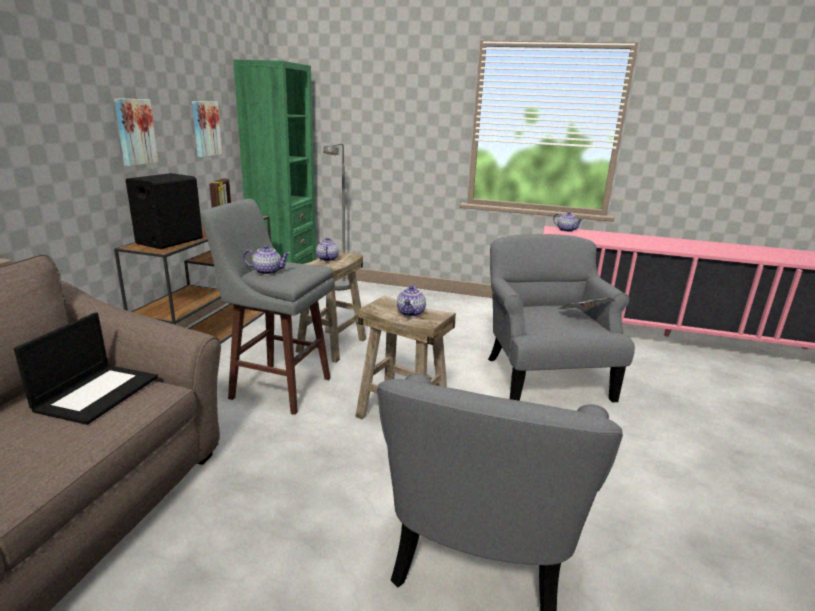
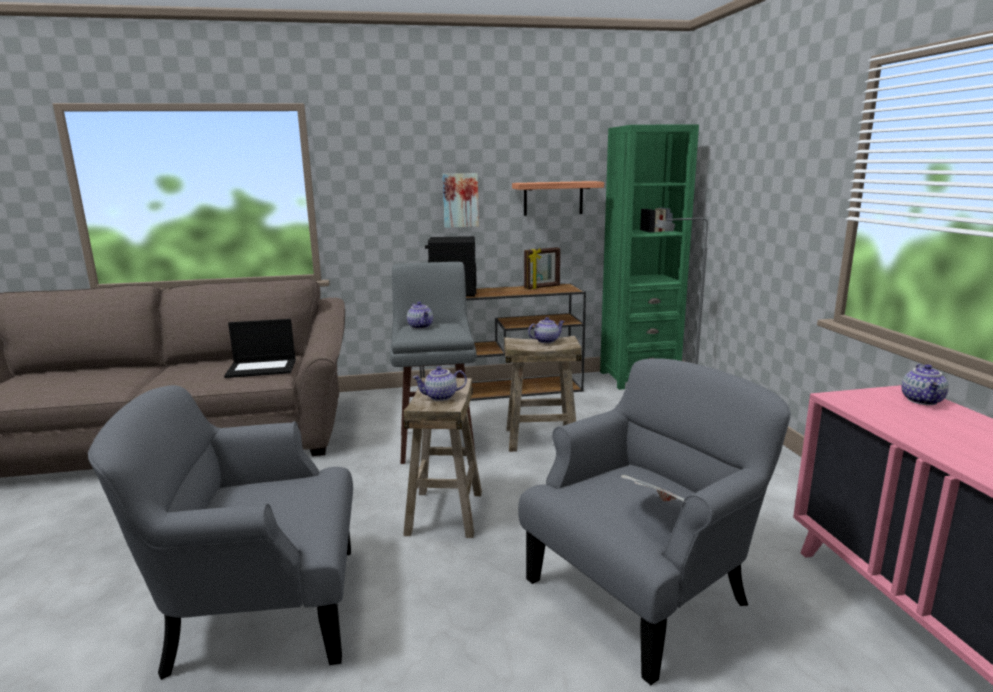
camera: 65 degrees right, 5 degrees down
picture [192,101,222,157] -> shelf [512,181,604,216]

